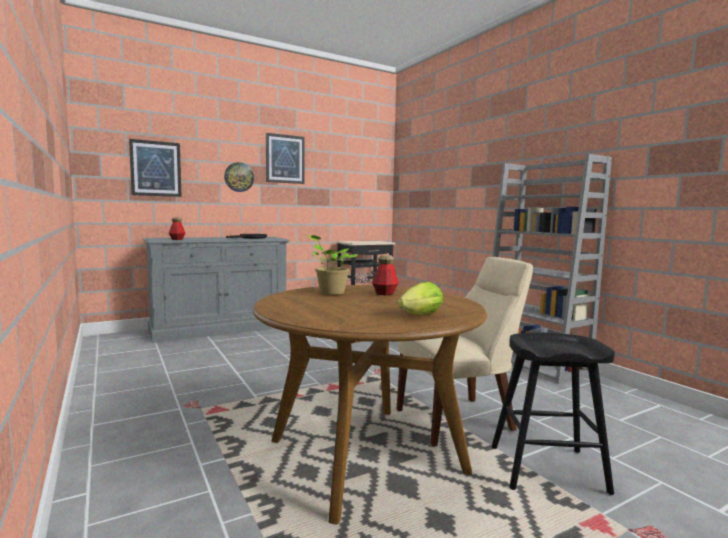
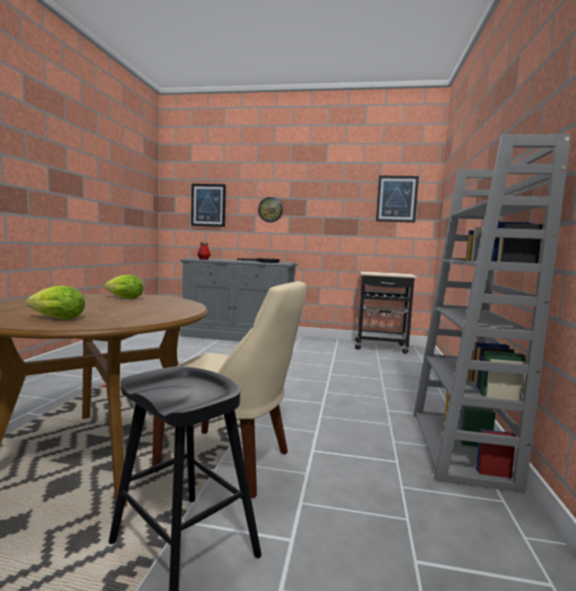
camera: 40 degrees right, 0 degrees up
picture [266,133,305,184] -> picture moved to [376,176,419,223]
potted plant [306,234,357,295] -> lettuce [104,275,143,299]
bottle [372,255,399,295] -> none

